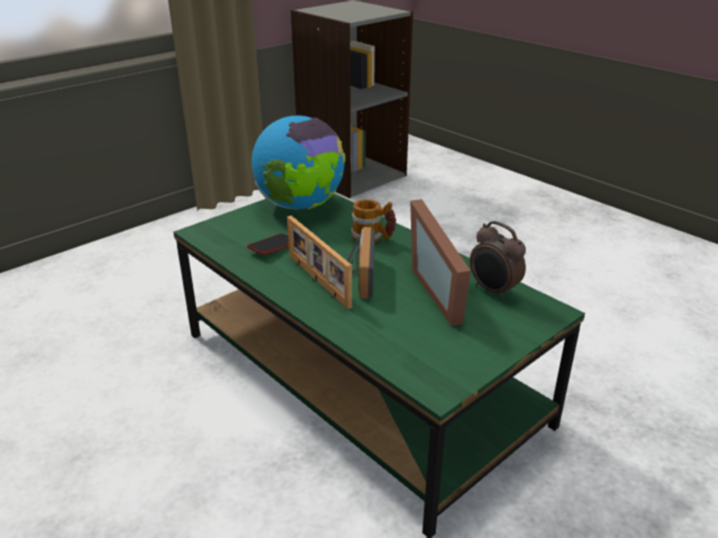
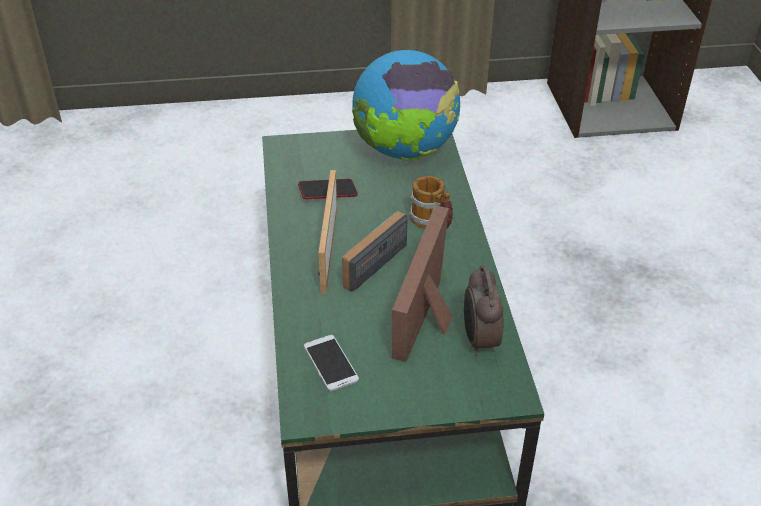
camera: 35 degrees right, 10 degrees up
none -> phone [304,335,359,391]

